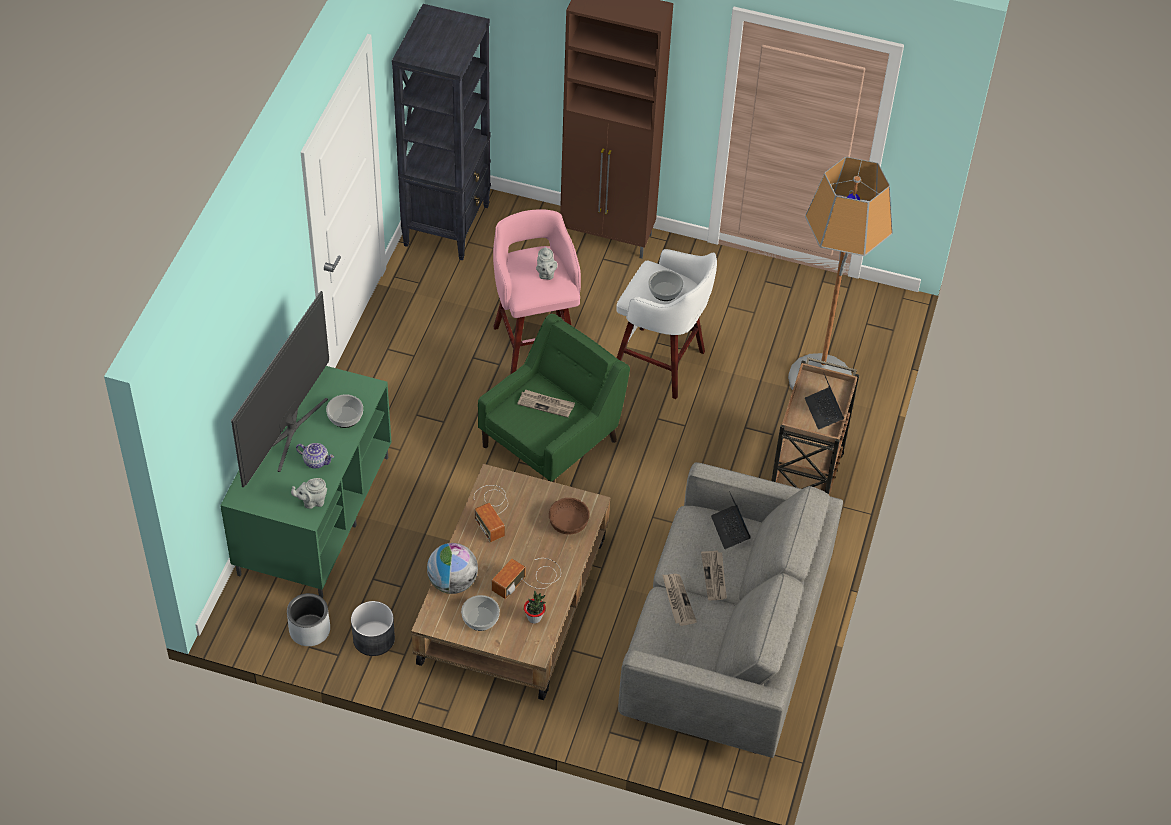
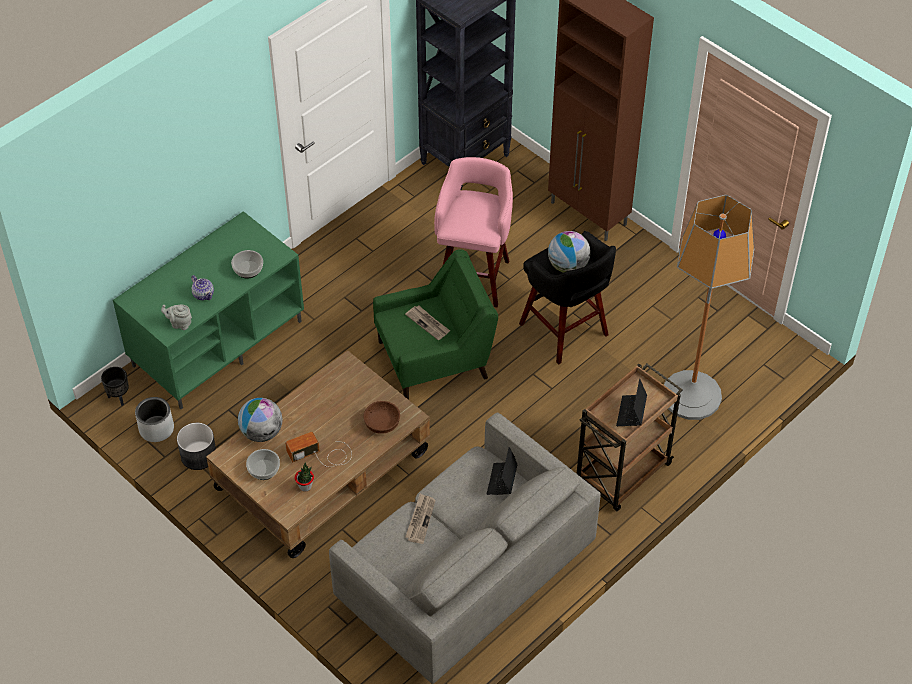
camera: 30 degrees right, 0 degrees up
television [231,291,329,487] -> none
radio [474,485,508,542] -> none
grey teapot [536,247,558,280] -> none
white stool [616,249,717,399] -> black stool [519,231,616,364]
bowl [648,270,683,301] -> globe [548,231,591,273]
newspaper [701,551,727,600] -> none
none -> black planter [101,367,129,406]

